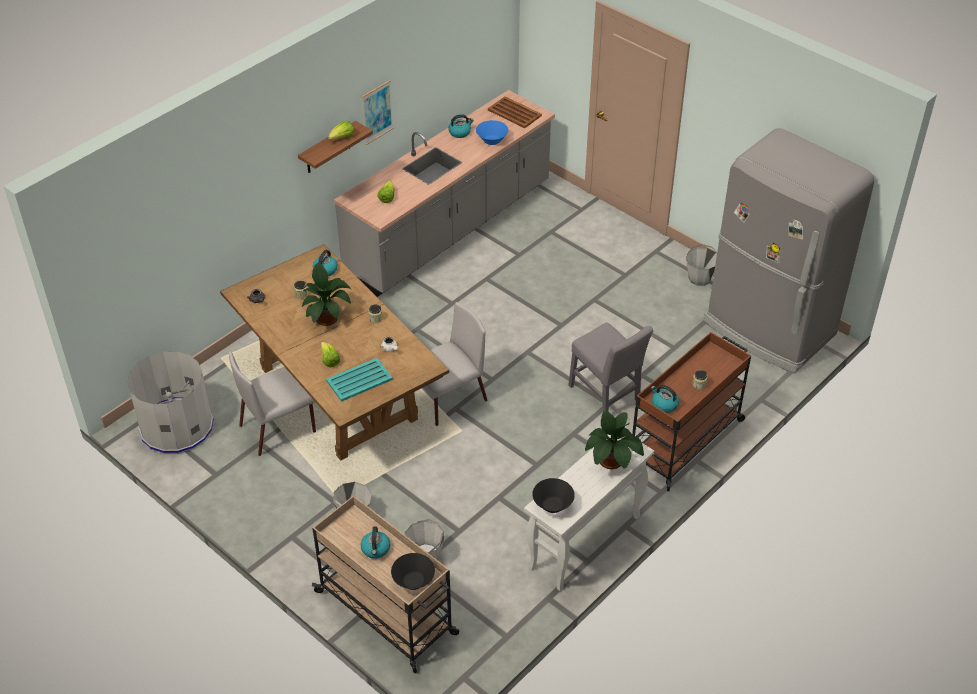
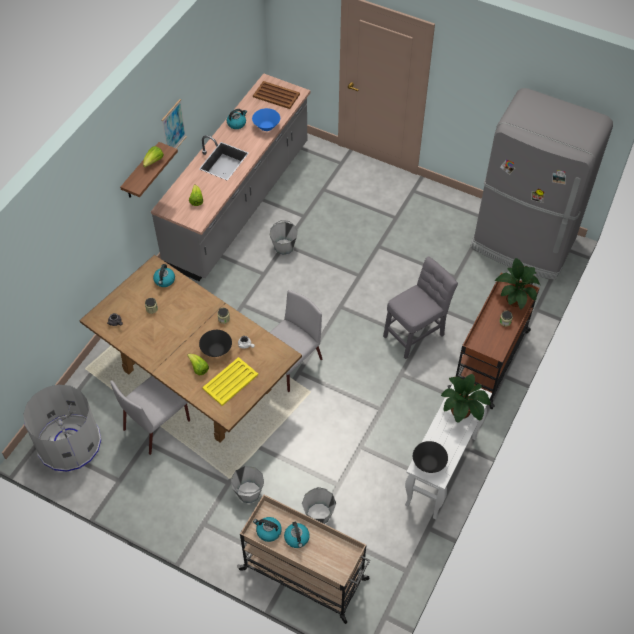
camera: 15 degrees left, 10 degrees up
potted plant [302,263,351,326] -> potted plant moved to [495,258,540,309]
turquoise tray [326,358,393,402] -> yellow tray [202,357,258,406]
black bowl [391,553,435,590] -> black bowl moved to [199,330,232,357]
grey chair [568,323,653,412] -> grey chair turned 75 degrees counterclockwise [383,257,458,359]
kettle [651,385,679,413] -> kettle moved to [253,517,282,542]
grey bucket [686,244,717,286] -> grey bucket moved to [270,220,298,255]

